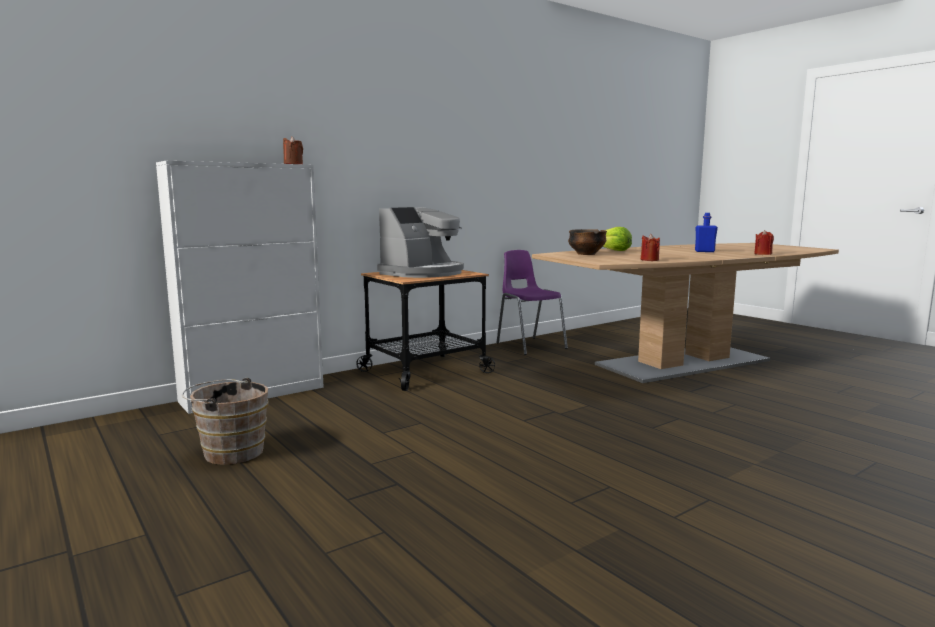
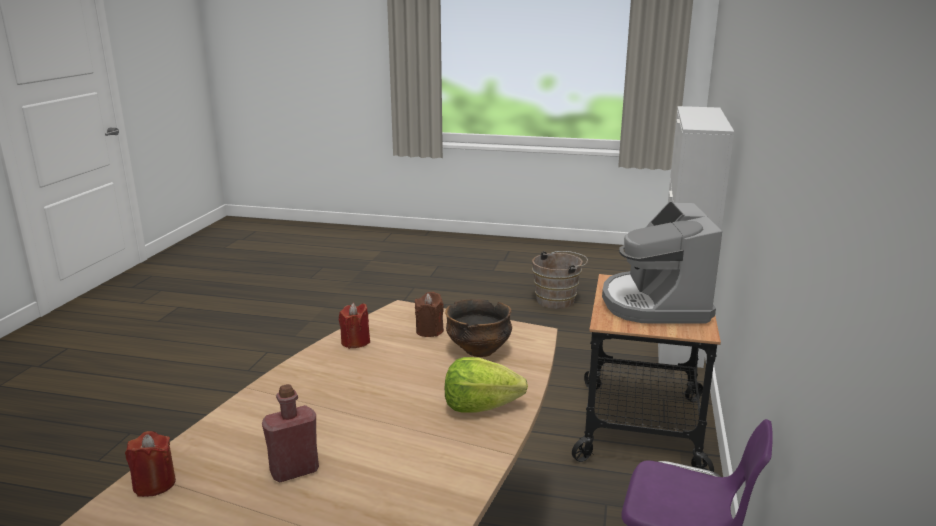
camera: 140 degrees right, 10 degrees up
brown candle [283,137,303,164] -> brown candle moved to [415,292,444,337]
blue bottle [695,213,718,252] -> red bottle [262,384,319,482]

